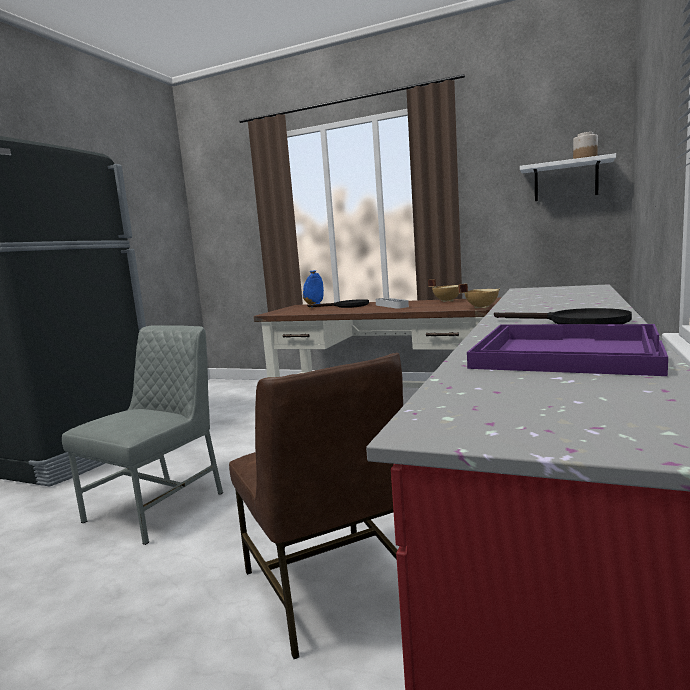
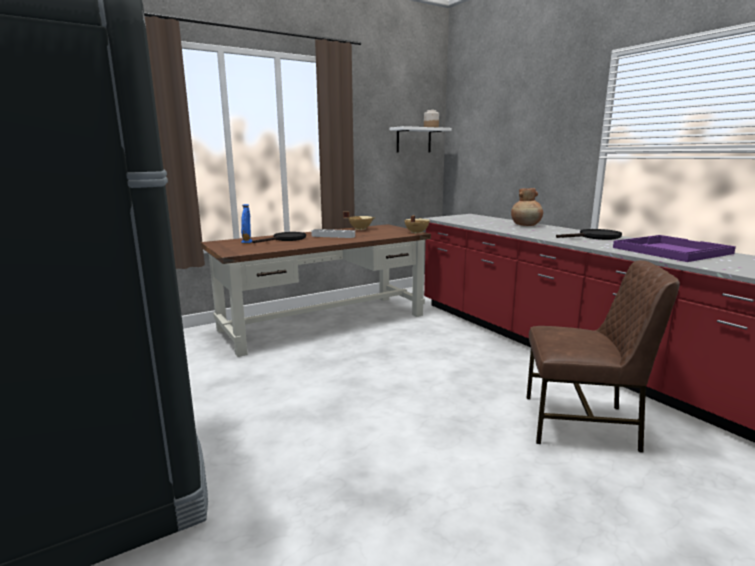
camera: 55 degrees left, 5 degrees up
grey chair [62,325,223,545] -> none
none -> brown vase [511,188,543,226]

